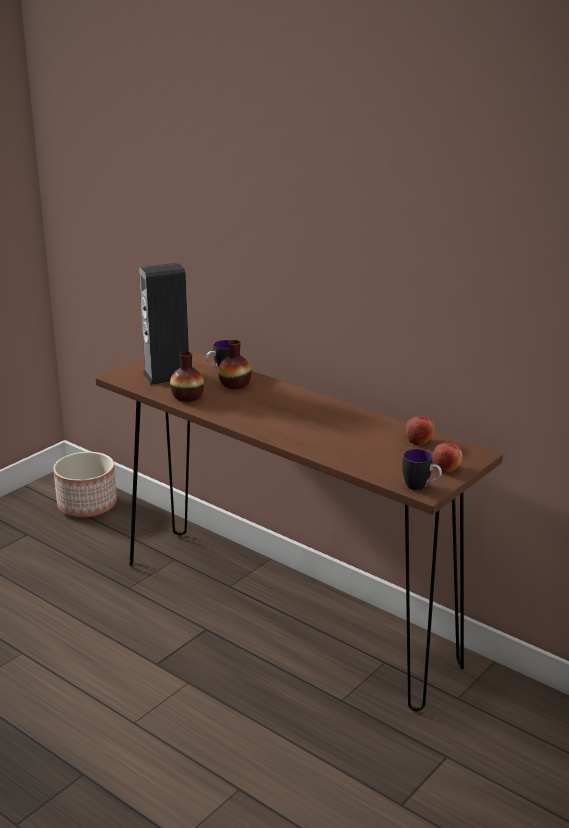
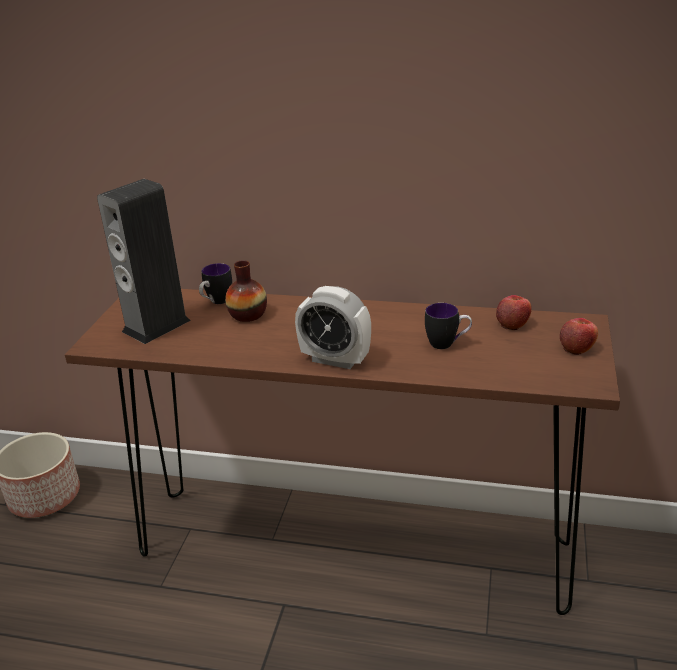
camera: 25 degrees left, 5 degrees up
vase [170,351,204,402] -> none
mug [402,449,442,490] -> mug moved to [425,303,472,349]
none -> alarm clock [295,286,371,369]

